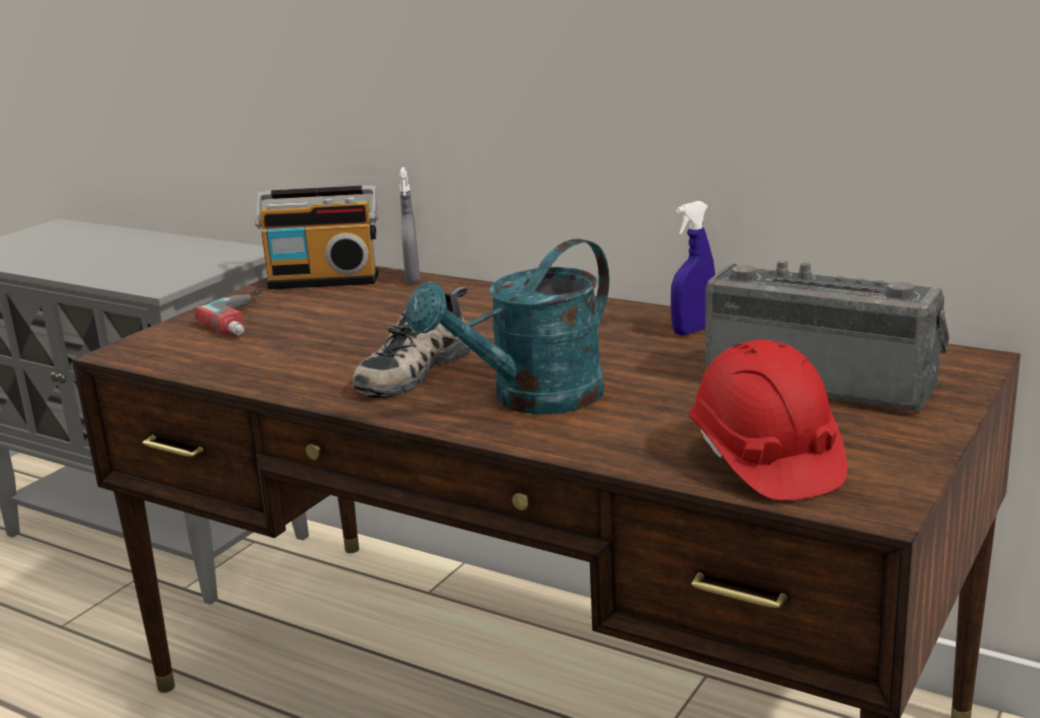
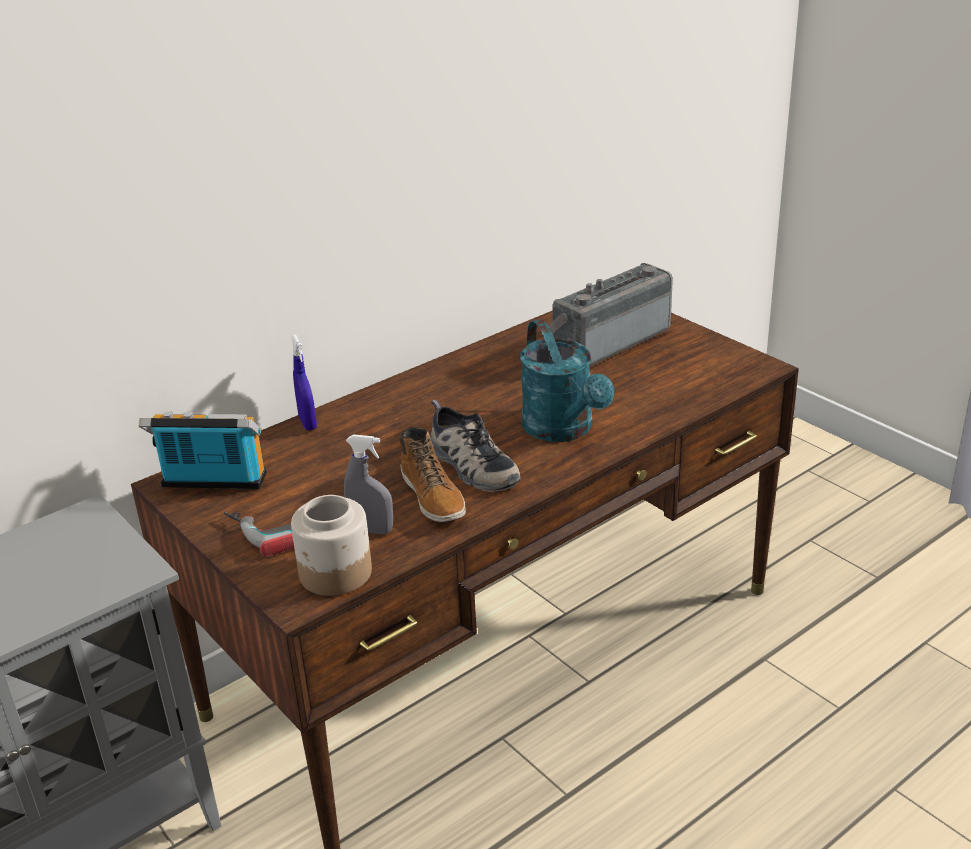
camera: 70 degrees left, 10 degrees up
radio [255,185,378,289] -> radio turned 105 degrees counterclockwise [139,411,267,489]
grey spray bottle [400,167,420,283] -> grey spray bottle moved to [344,434,393,534]
blue spray bottle [671,201,715,336] -> blue spray bottle moved to [291,334,317,431]
red hard hat [689,340,847,501] -> none
none -> jar [291,495,372,596]
none -> boot [400,427,466,522]

